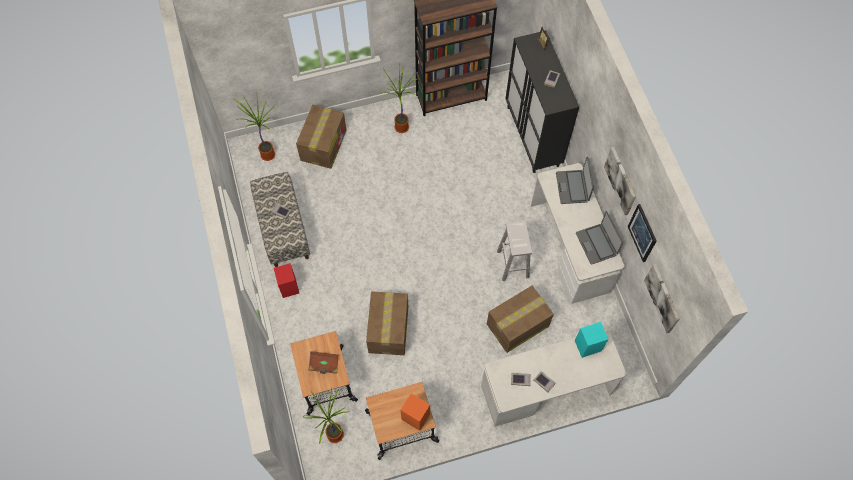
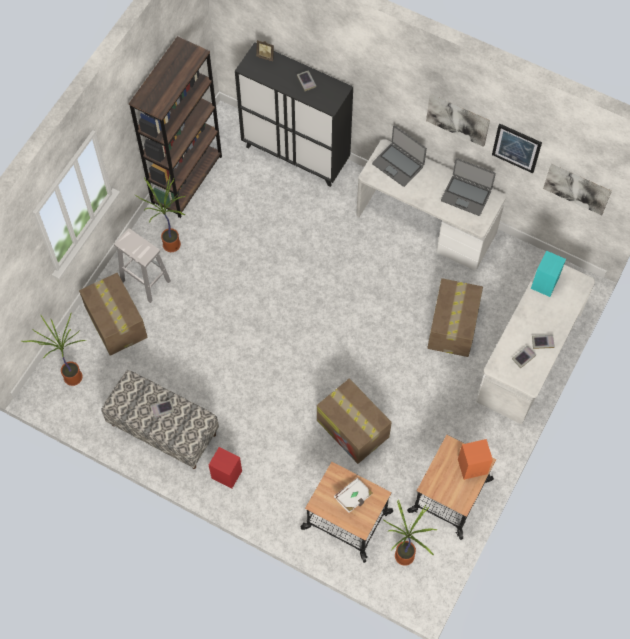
camera: 45 degrees left, 0 degrees up
brown book [309,351,338,374] -> white book [334,478,373,513]
white stool [497,221,532,281] -> white stool moved to [114,228,171,303]

